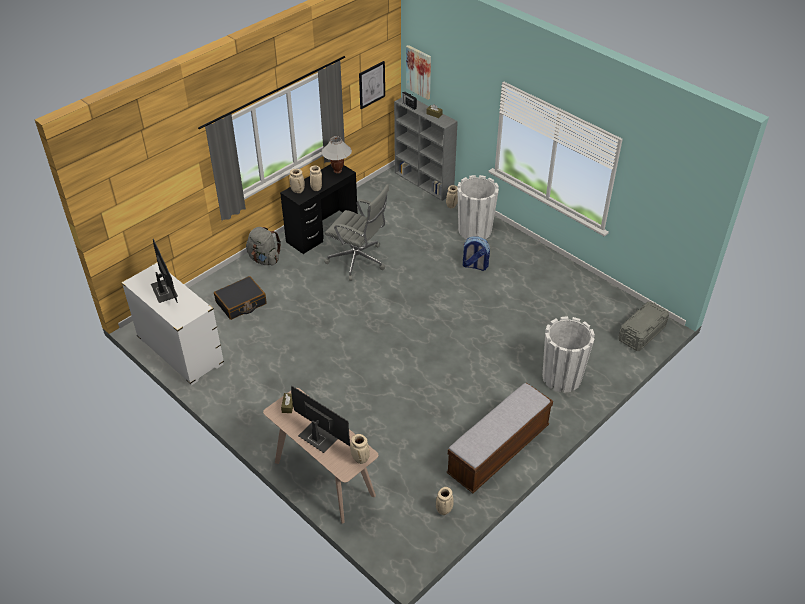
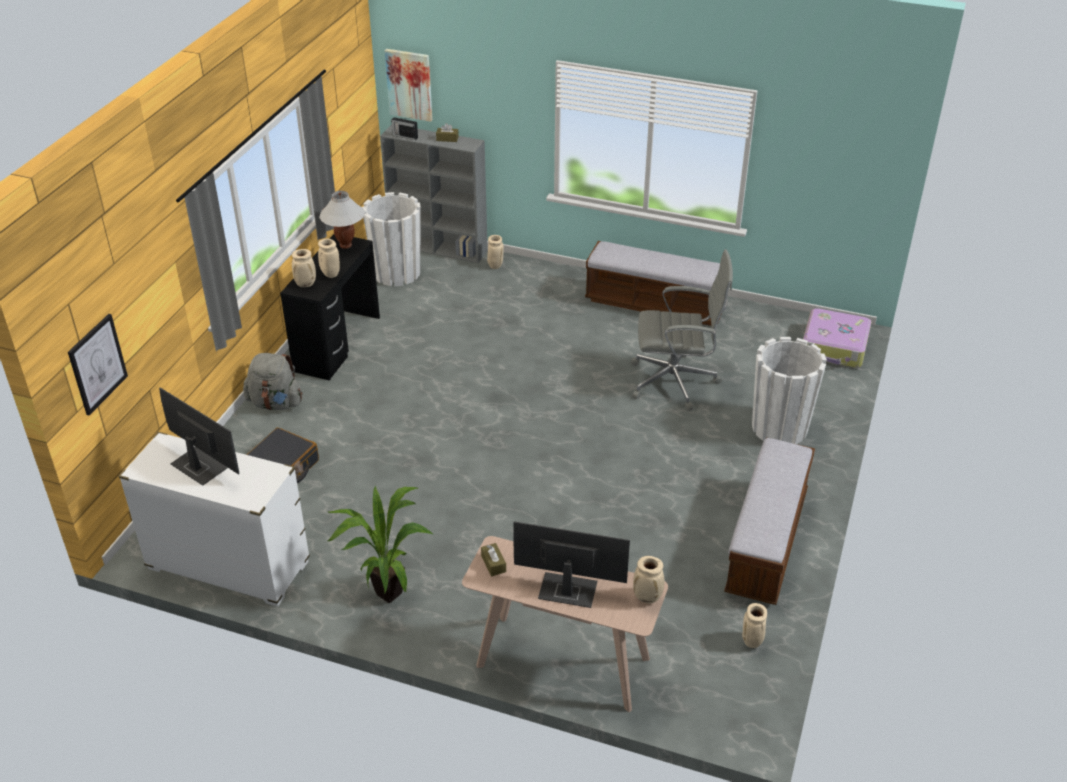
camera: 25 degrees left, 5 degrees down
grey office chair [324,185,389,281] -> grey office chair moved to [631,249,733,411]
picture [359,61,385,109] -> picture moved to [68,314,128,415]
white planter [457,175,499,239] -> white planter moved to [362,192,421,286]
backpack [463,236,490,271] -> none
grey storage box [618,302,669,351] -> suitcase [803,308,871,368]
none -> potted plant [328,486,434,603]
none -> bench [585,241,722,326]

